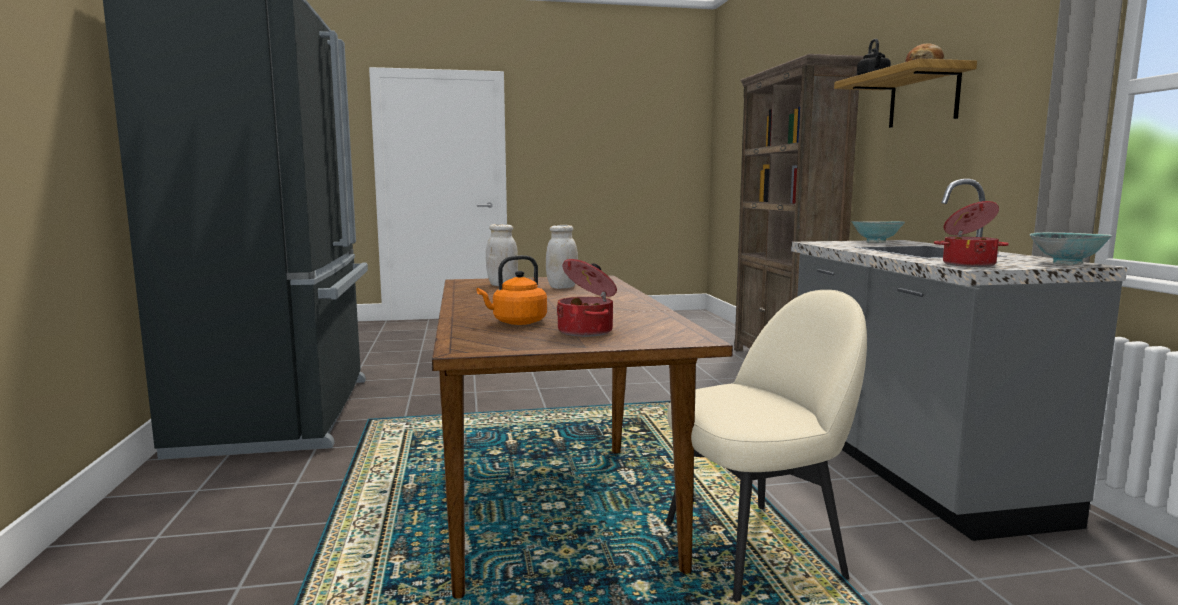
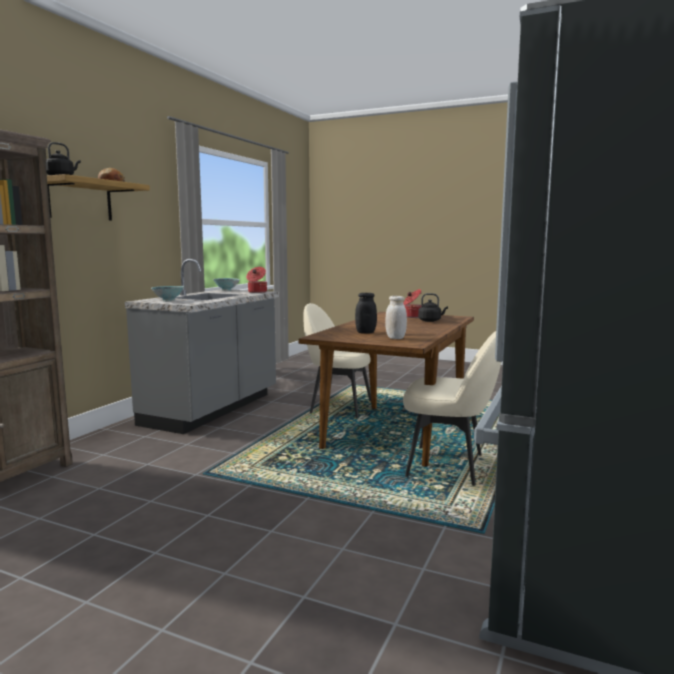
camera: 145 degrees left, 0 degrees up
orange kettle [477,255,547,325] -> black kettle [418,293,448,322]
white jar [546,225,578,289] -> black jar [355,293,377,334]
none -> beige chair [403,331,501,486]

